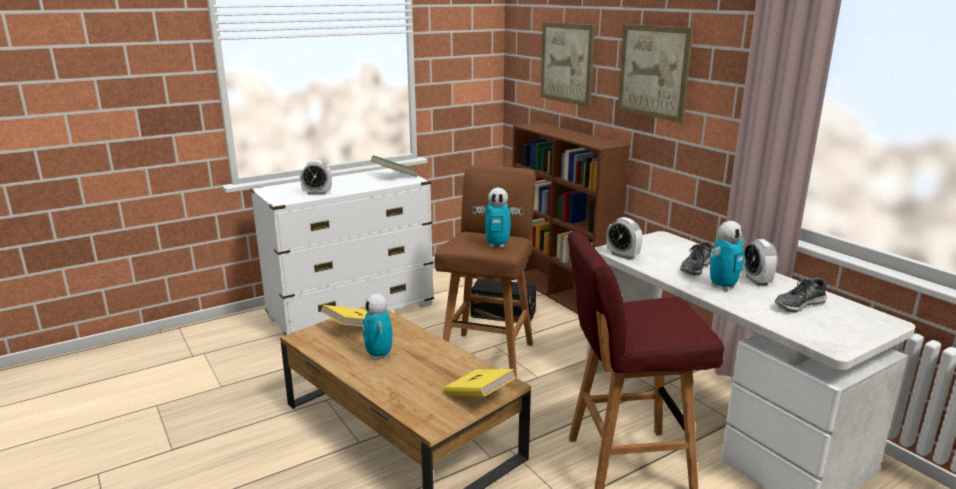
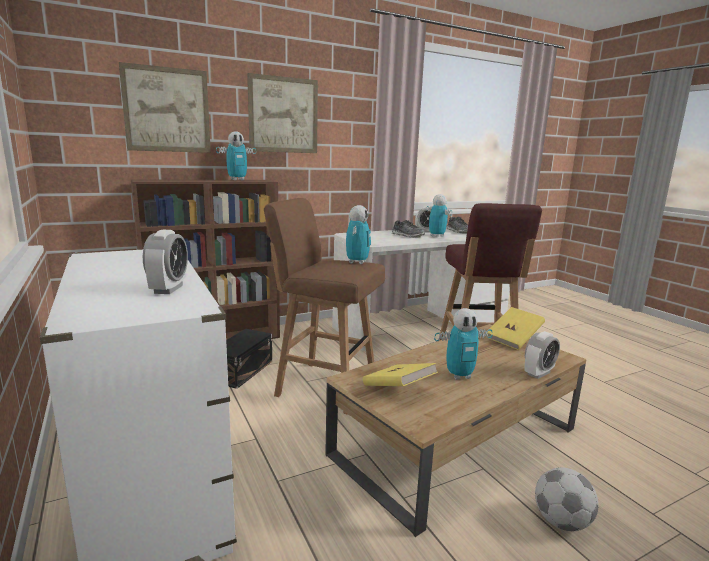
camera: 85 degrees left, 5 degrees down
green book [371,155,419,177] -> none
alarm clock [606,217,643,260] -> alarm clock moved to [524,331,560,379]
none -> toy robot [216,131,256,180]
none -> football [535,467,599,531]

